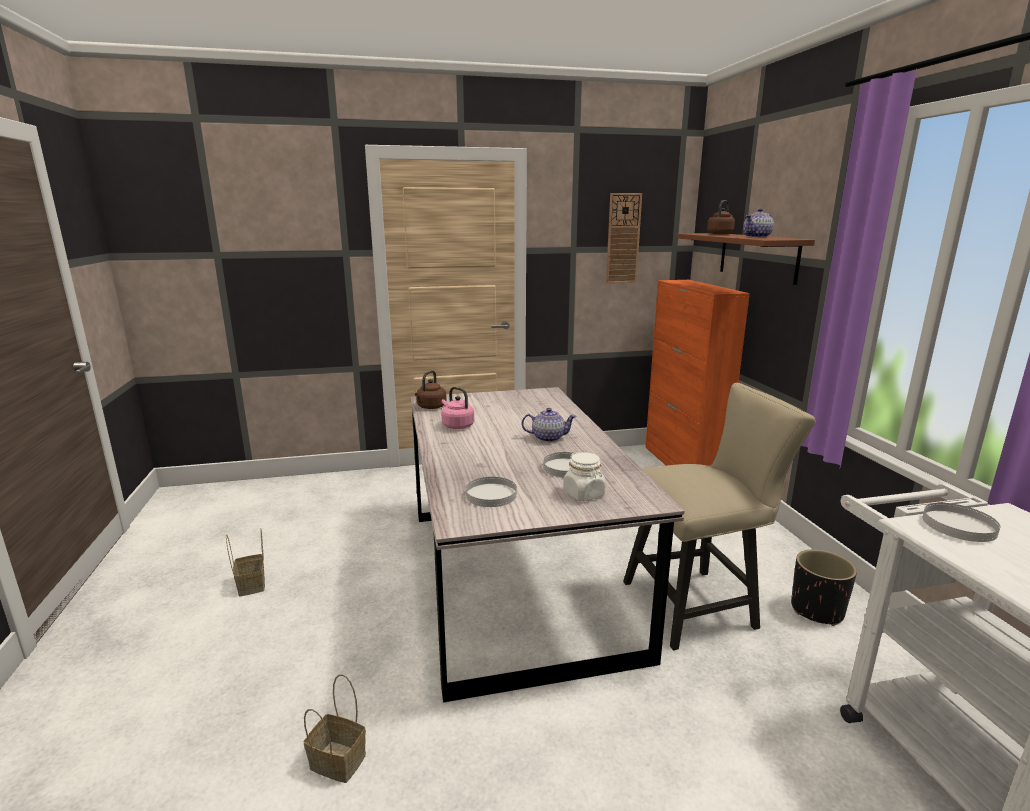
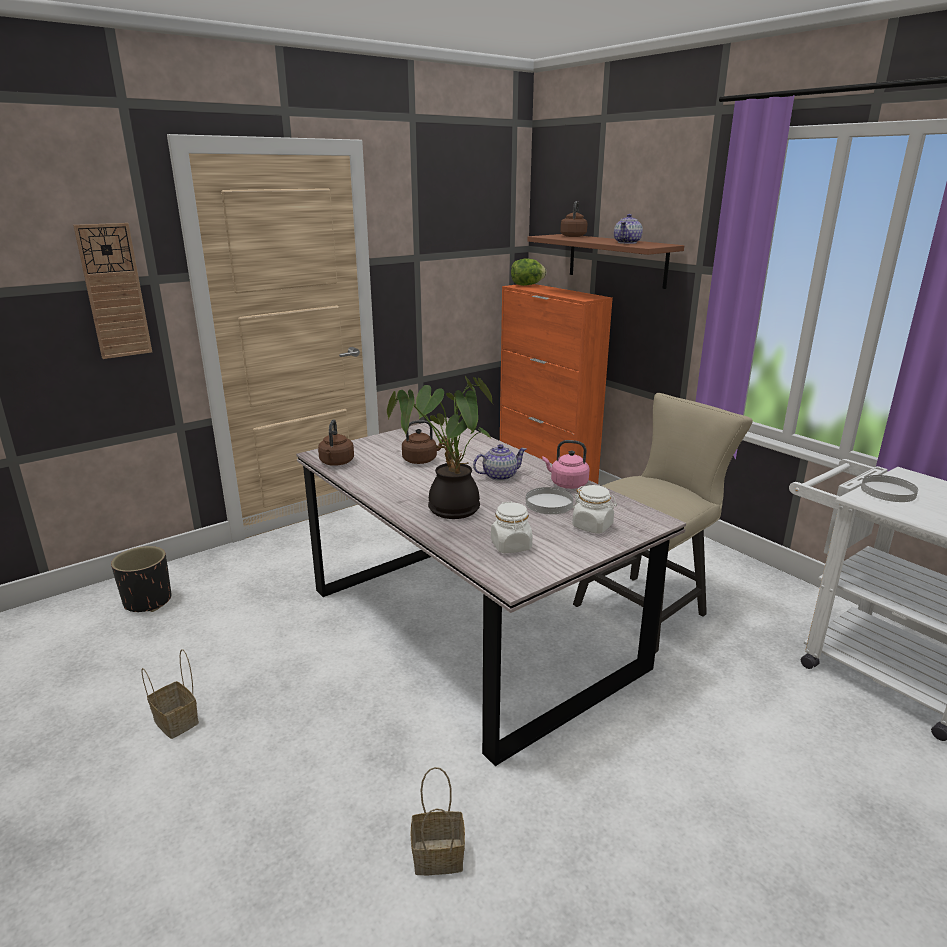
camera: 25 degrees left, 5 degrees up
pink kettle [442,387,474,429] -> pink kettle moved to [542,440,589,489]
white plate [466,477,517,507] -> white jar [491,501,533,553]
wall clock [606,193,642,284] -> wall clock moved to [73,223,152,359]
black planter [791,549,857,626] -> black planter moved to [111,546,171,612]
none -> potted plant [387,376,493,519]
none -> brown kettle [402,420,447,464]
none -> lettuce [511,258,547,286]

